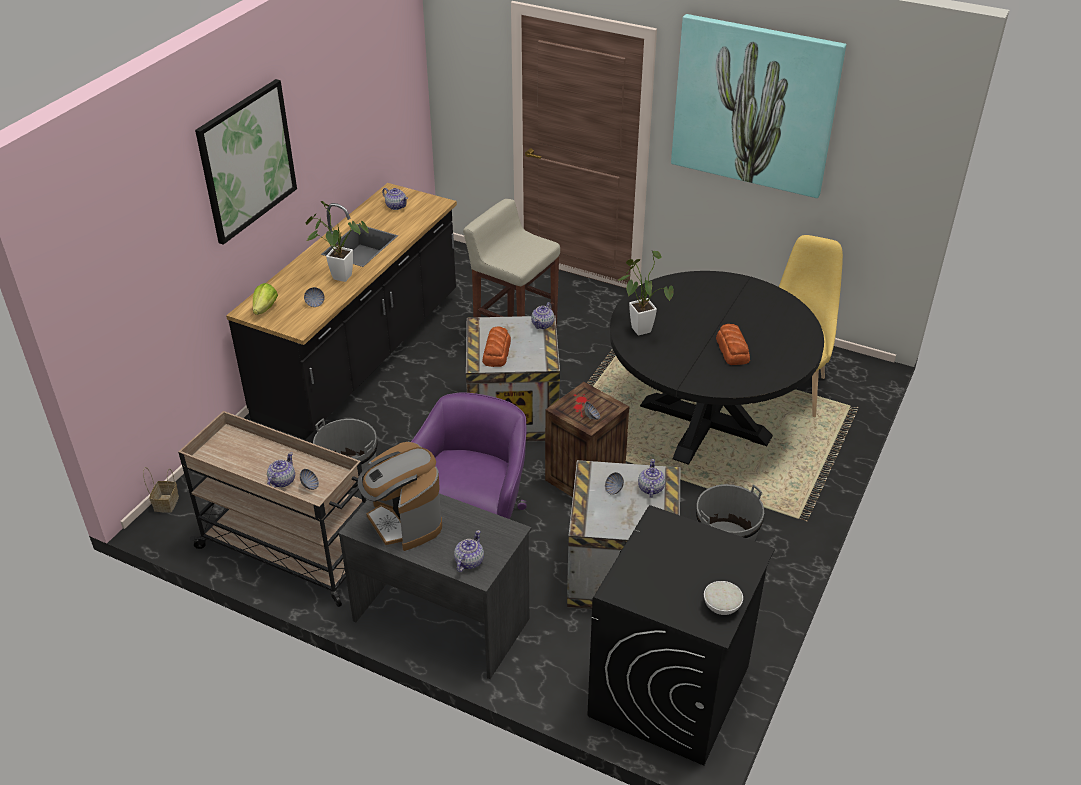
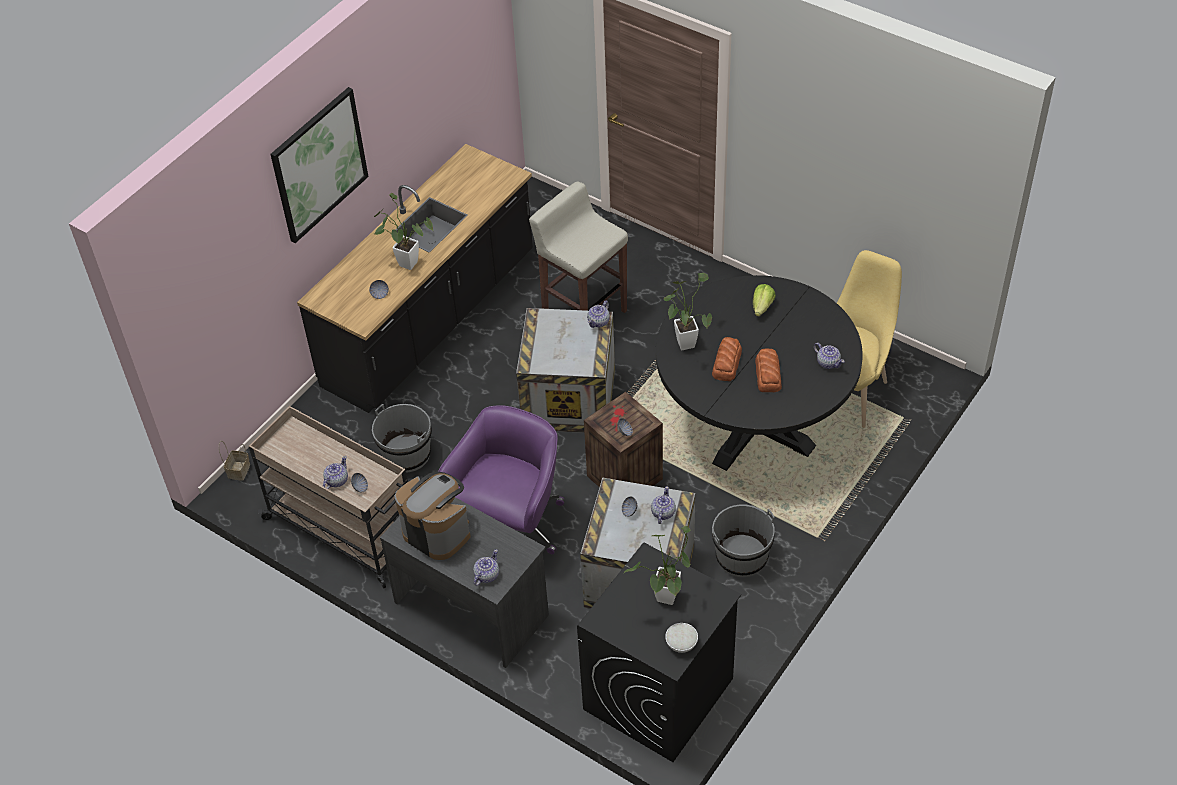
camera: 10 degrees right, 10 degrees up
lettuce [253,283,278,315] -> lettuce moved to [753,284,776,317]
coffee machine [358,442,442,551] -> coffee machine turned 150 degrees clockwise [395,472,471,560]
teapot [382,188,408,210] -> teapot moved to [814,343,845,369]
bread [482,326,511,367] -> bread moved to [712,337,742,381]
picture [671,14,846,198] -> none
none -> potted plant [623,526,690,605]

